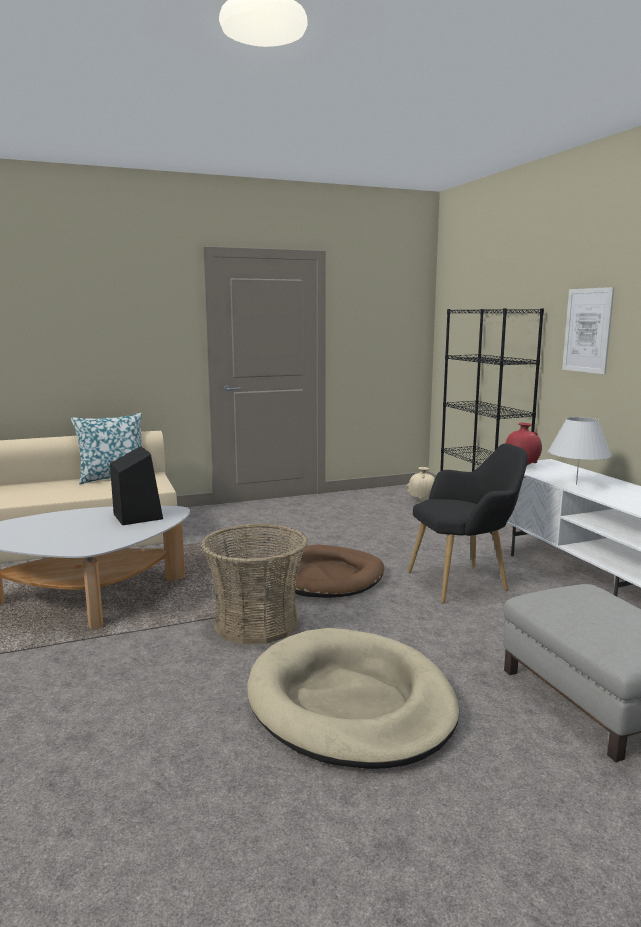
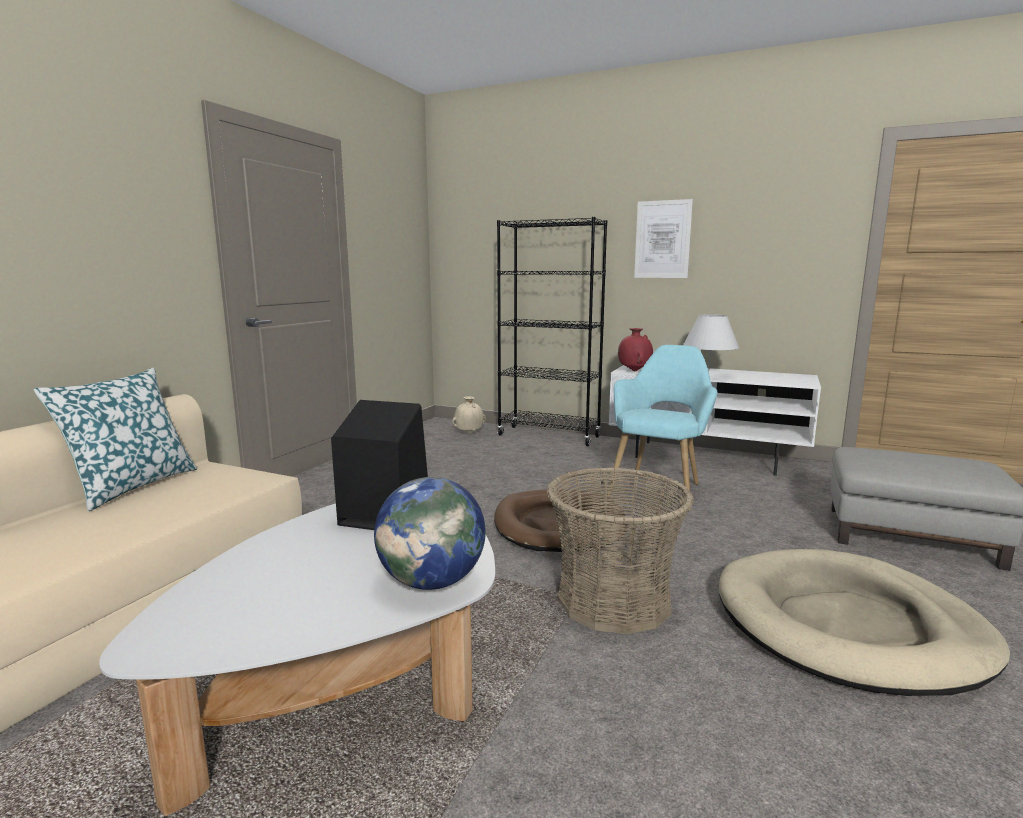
camera: 45 degrees left, 0 degrees up
black armchair [408,443,528,603] -> turquoise armchair [608,345,717,511]
none -> globe [374,477,486,590]

